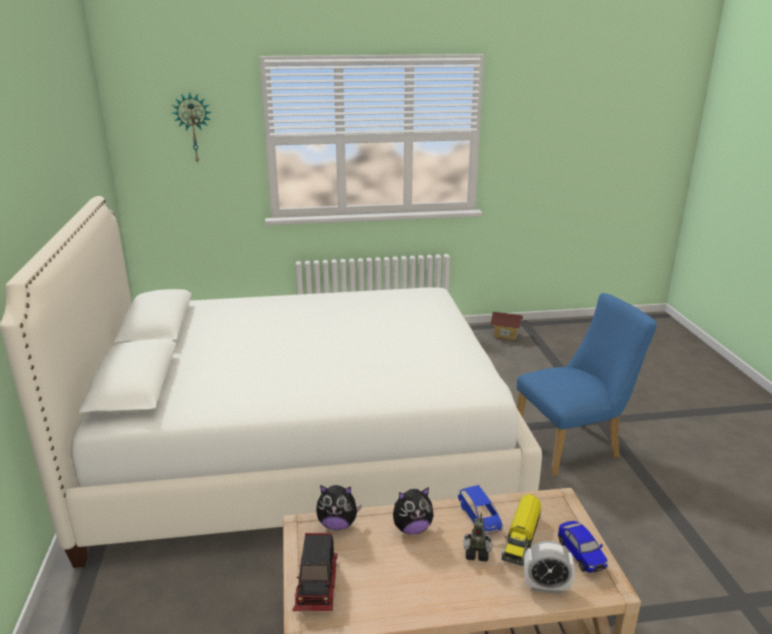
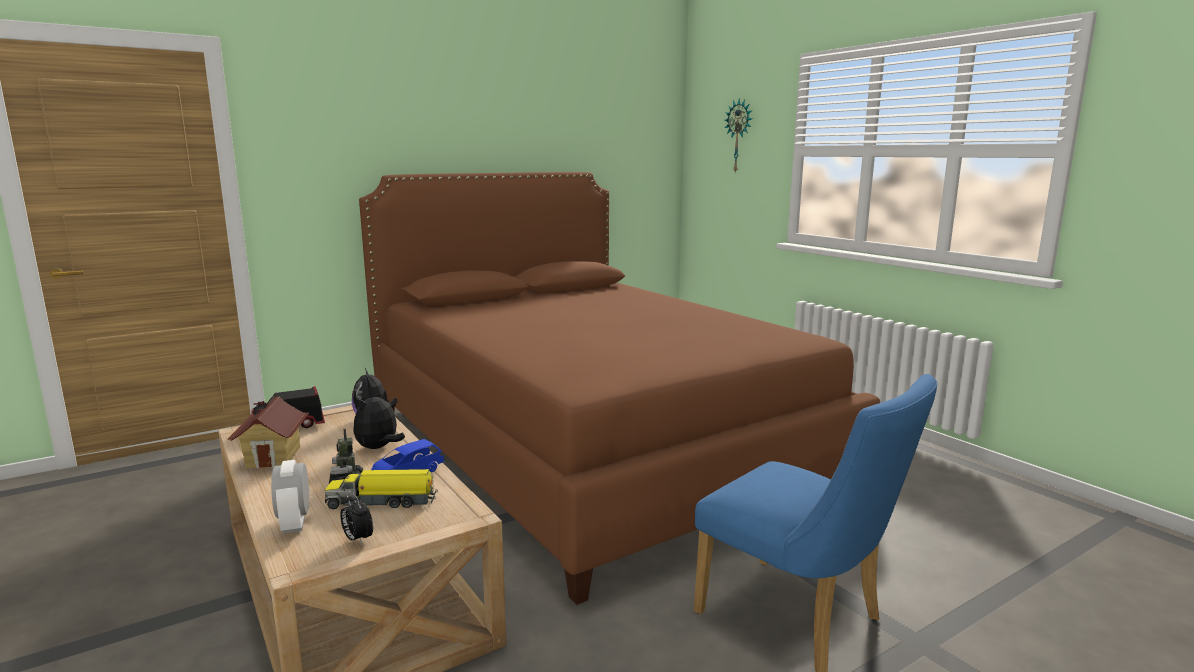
camera: 65 degrees right, 10 degrees down
white bed [0,196,542,568] -> brown bed [359,172,880,605]
plush toy [393,487,434,535] -> plush toy turned 75 degrees clockwise [353,390,405,449]
toy house [490,312,523,340] -> toy house moved to [227,396,309,468]
toy car [558,521,608,573] -> alarm clock [340,492,373,544]

